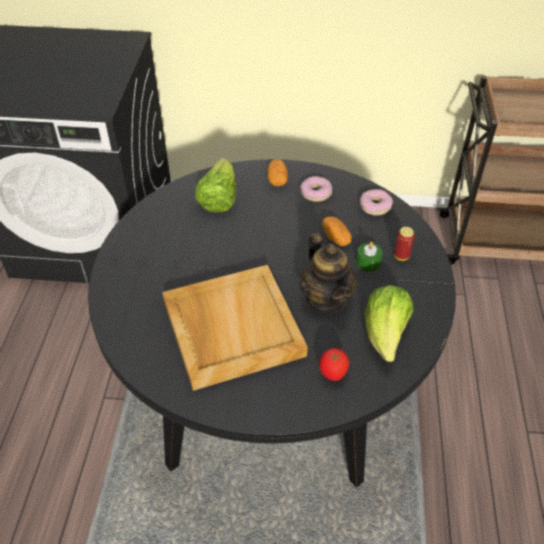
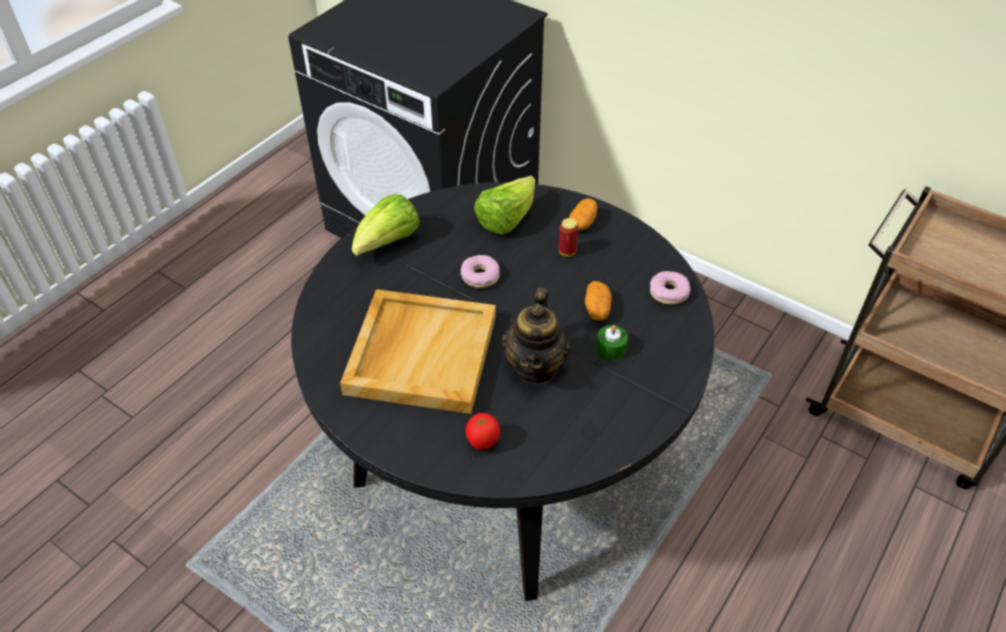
camera: 30 degrees right, 0 degrees up
donut [300,176,332,202] -> donut moved to [461,255,500,288]
lettuce [365,285,413,362] -> lettuce moved to [352,194,420,256]
can [394,227,415,261] -> can moved to [559,218,578,256]

